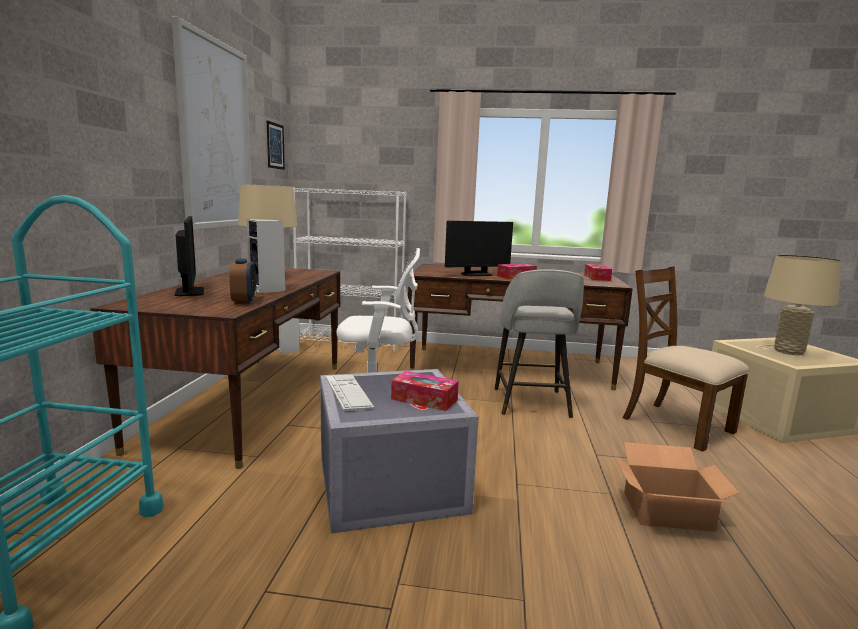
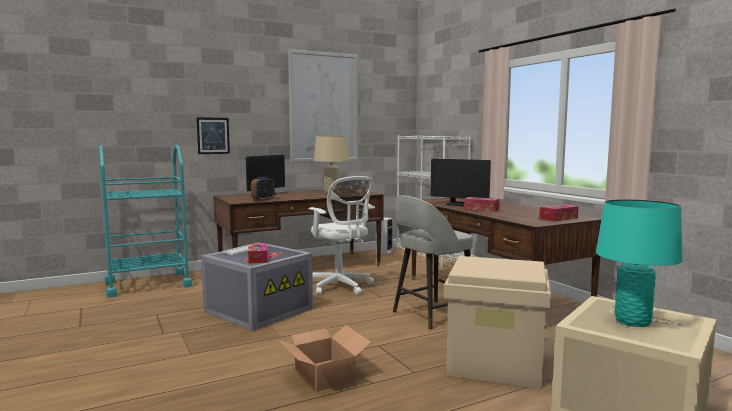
camera: 55 degrees right, 5 degrees down
speaker [246,219,285,293] -> none
picture [267,120,285,170] -> picture moved to [196,117,230,154]
brown chair [623,266,750,452] -> beige storage box [444,256,551,389]
beige table lamp [764,255,842,355] -> turquoise table lamp [596,199,683,327]

